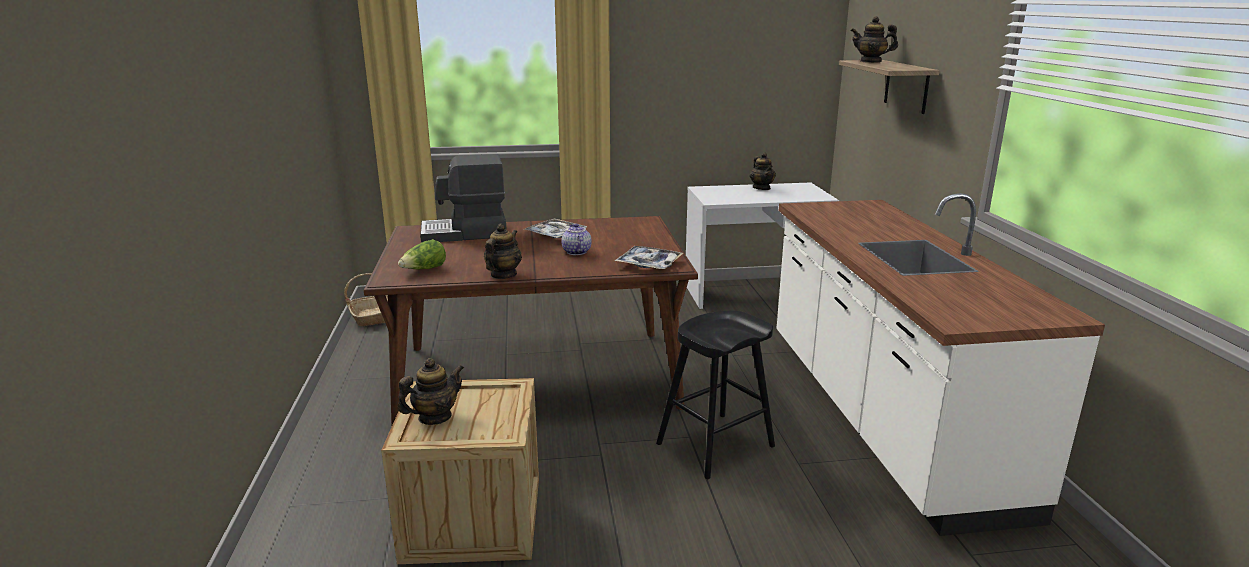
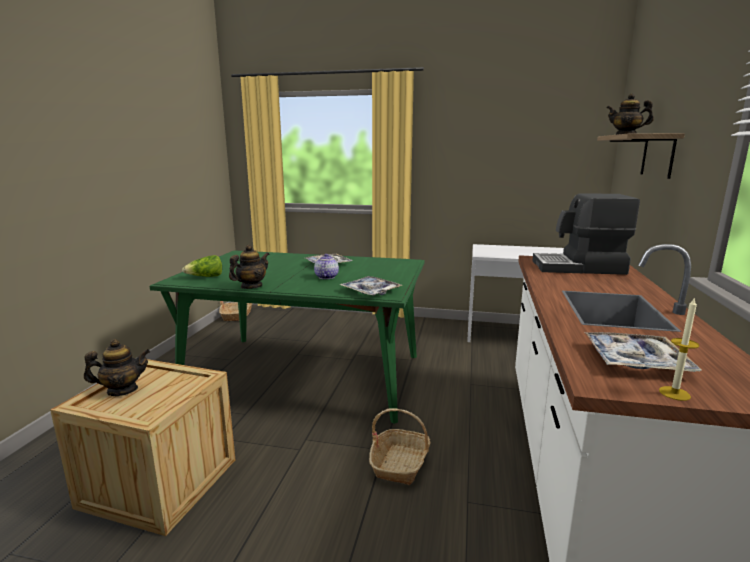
camera: 20 degrees right, 5 degrees down
brown dining table [364,216,698,426] -> green dining table [150,250,425,424]
coffee machine [420,154,507,243] -> coffee machine moved to [532,193,640,275]
black stool [656,311,775,479] -> basket [369,408,431,485]
teapot [750,152,776,190] -> none
none -> tray [586,332,702,372]
none -> candle [659,297,700,401]

